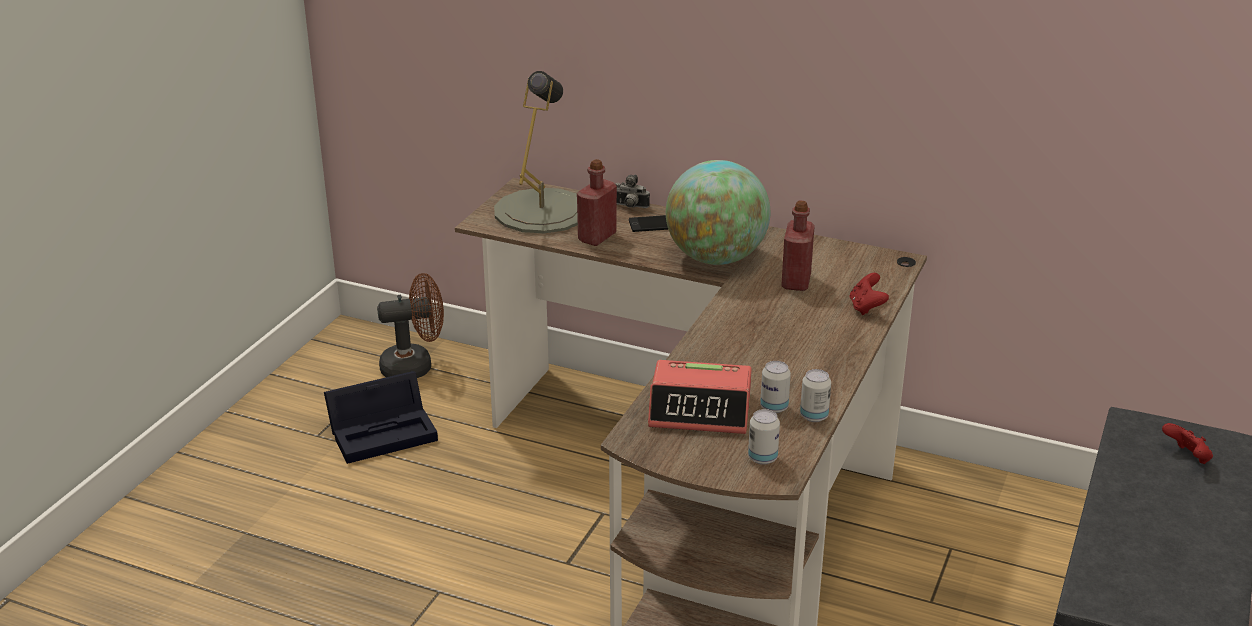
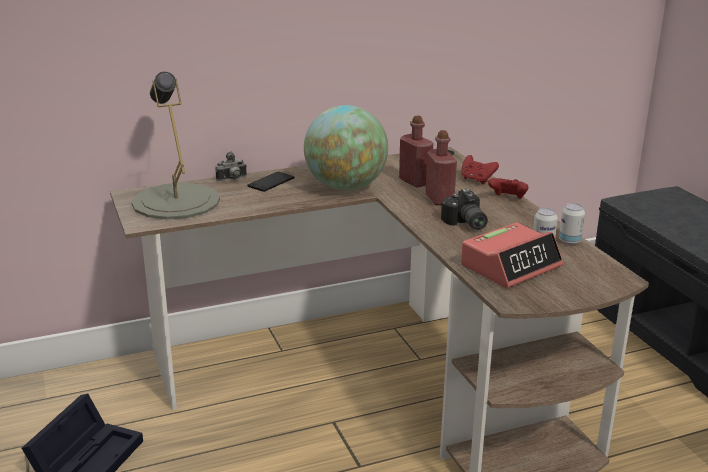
camera: 45 degrees left, 5 degrees down
brown fan [377,273,444,378] -> none
red bottle [577,159,617,246] -> red bottle moved to [425,130,457,205]
can [748,409,780,465] -> none
red game controller [1162,423,1213,464] -> red game controller moved to [488,178,529,199]
none -> camera [441,189,488,230]

